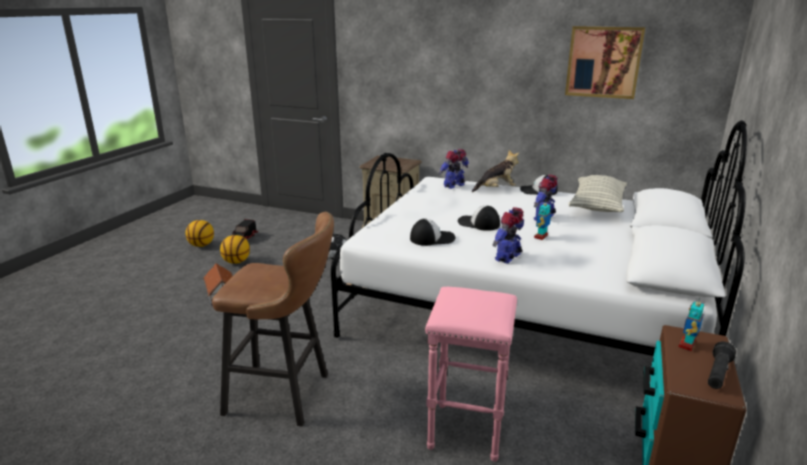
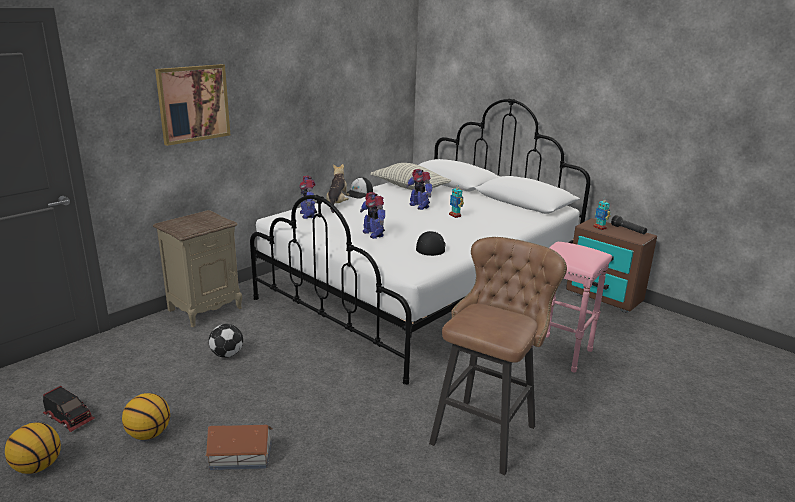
camera: 70 degrees left, 0 degrees up
cap [458,206,500,231] -> none
toy robot [492,207,524,264] -> toy robot moved to [360,192,385,239]
picture [565,26,645,99] -> picture moved to [155,64,230,146]

